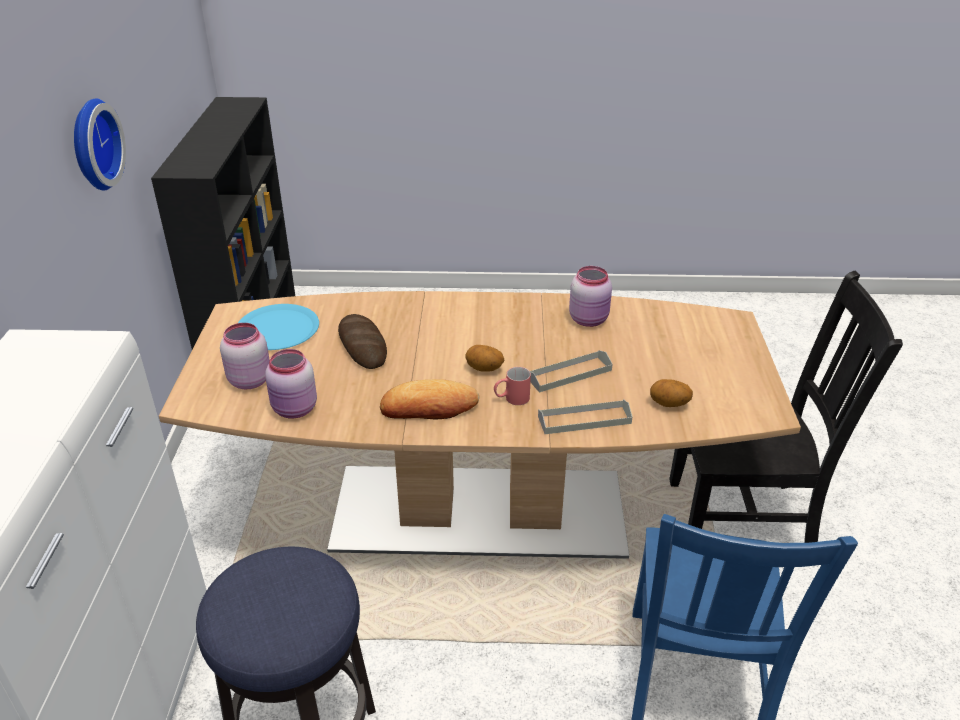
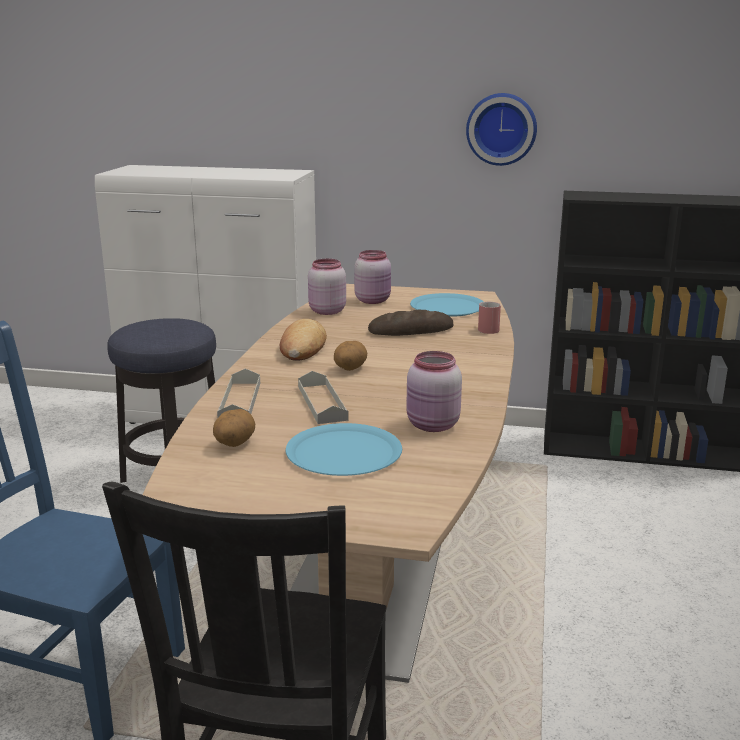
camera: 100 degrees right, 15 degrees down
red mug [494,367,531,405] -> red mug moved to [478,302,501,334]
none -> blue plate [286,423,402,476]

